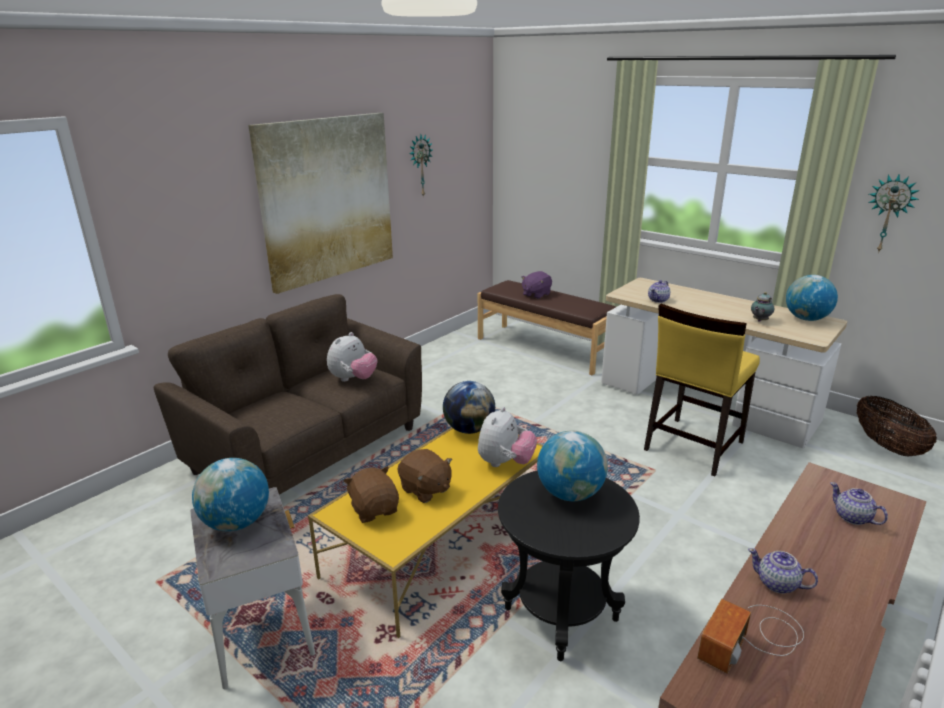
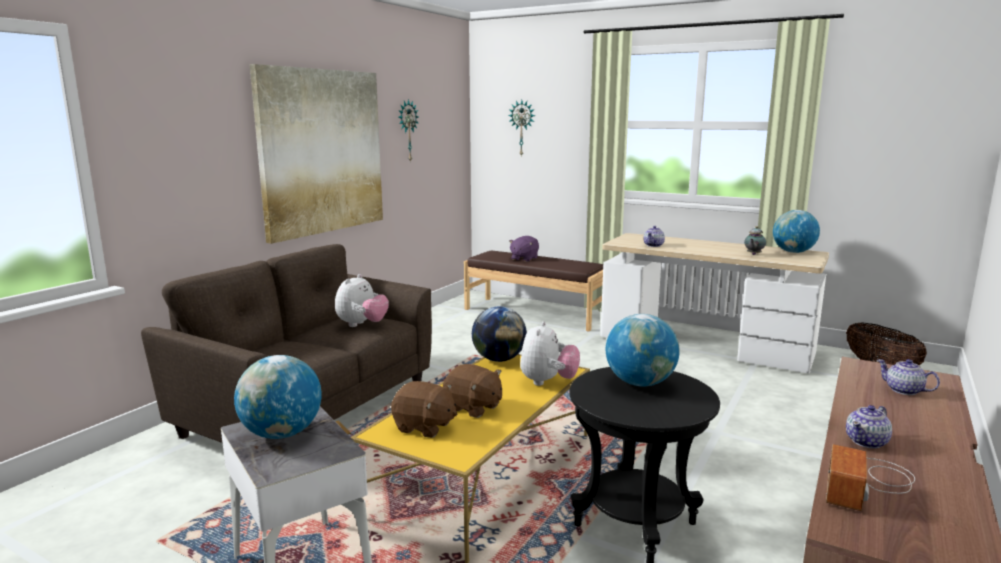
camera: 10 degrees left, 10 degrees down
brown plush toy [344,466,399,523] -> brown plush toy turned 150 degrees clockwise [391,381,457,438]
yellow chair [644,304,760,477] -> none
teapot [748,548,818,594] -> teapot turned 60 degrees counterclockwise [846,405,892,449]
wall clock [868,174,920,253] -> wall clock moved to [508,100,535,156]

